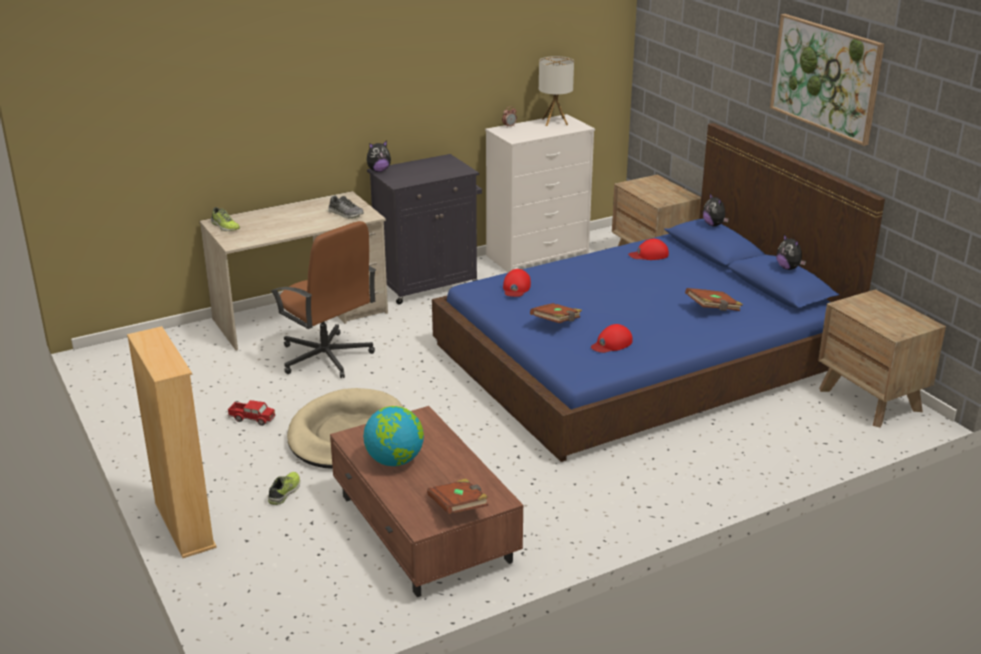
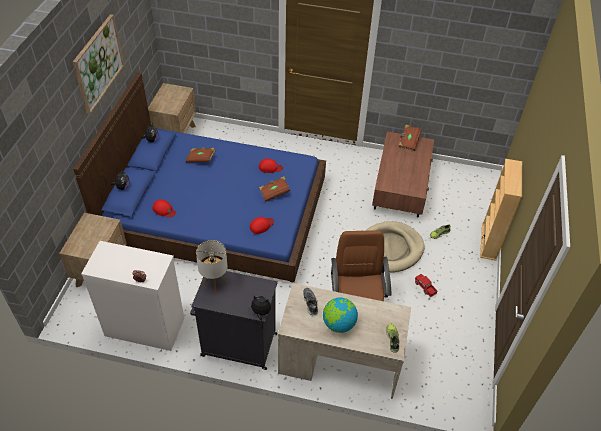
camera: 140 degrees left, 20 degrees up
globe [363,406,424,466] -> globe moved to [323,298,358,333]
table lamp [539,56,574,126] -> table lamp moved to [196,240,228,294]

